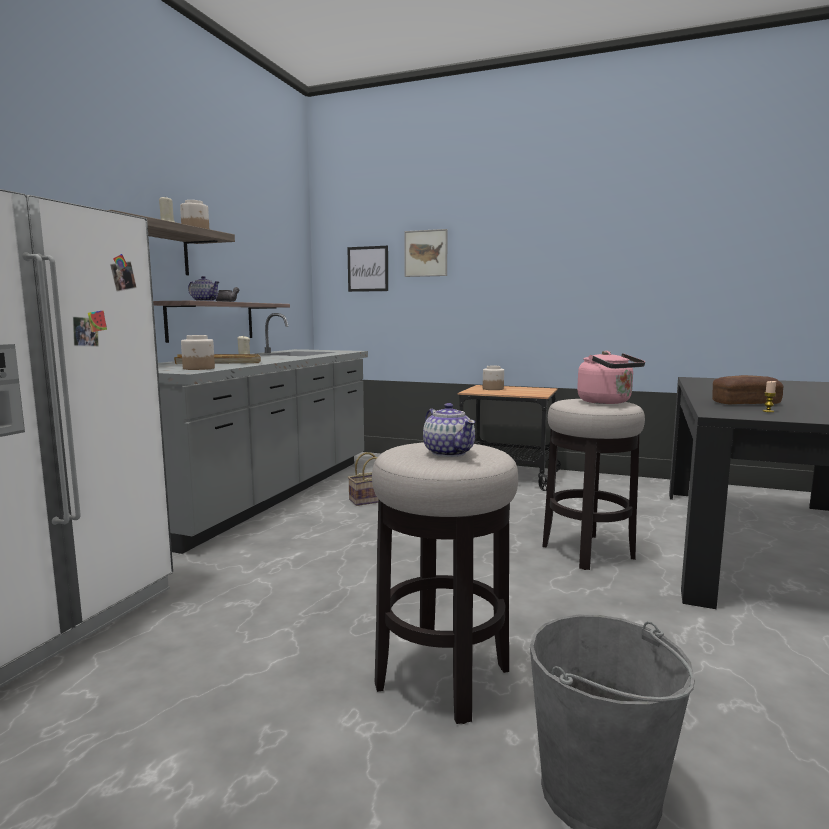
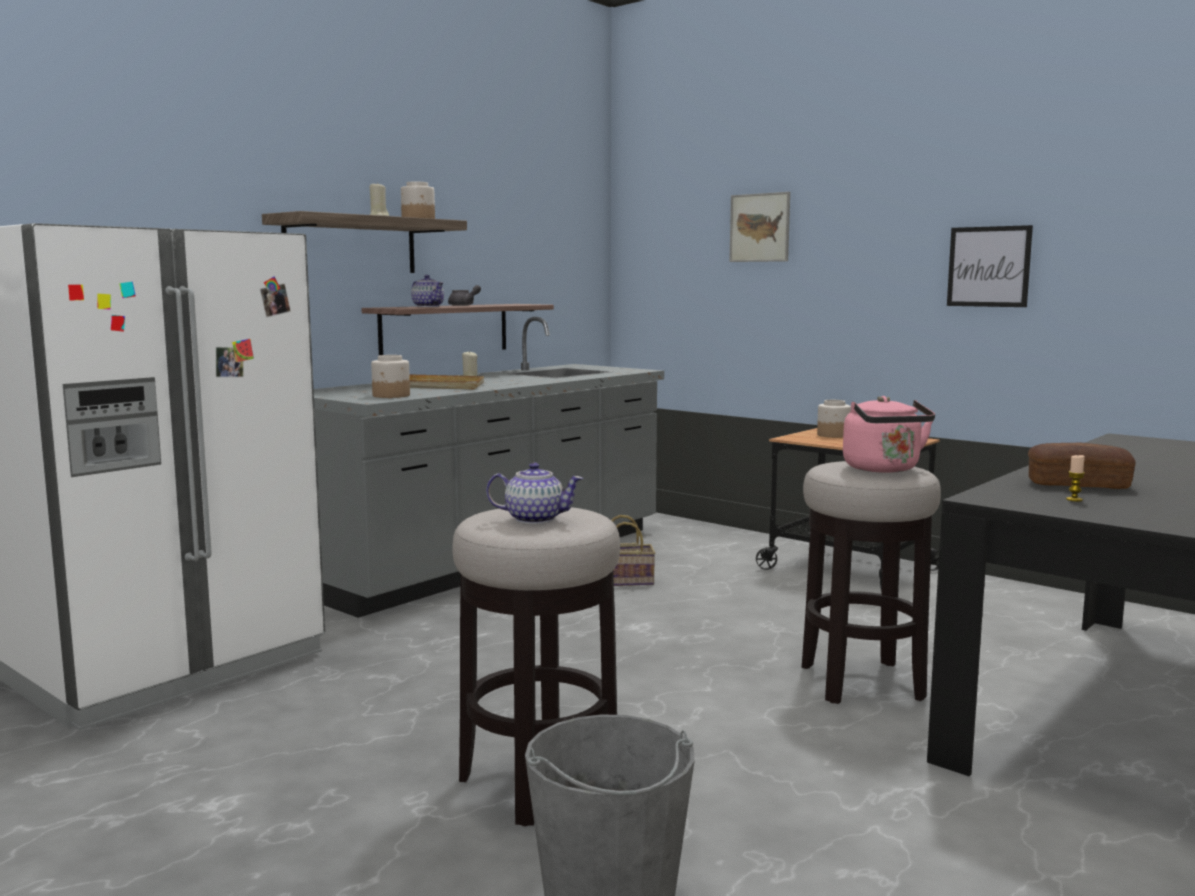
camera: 20 degrees right, 0 degrees up
picture [347,246,388,292] -> picture moved to [947,225,1033,307]
teapot [423,403,475,457] -> teapot turned 75 degrees counterclockwise [486,463,583,524]

